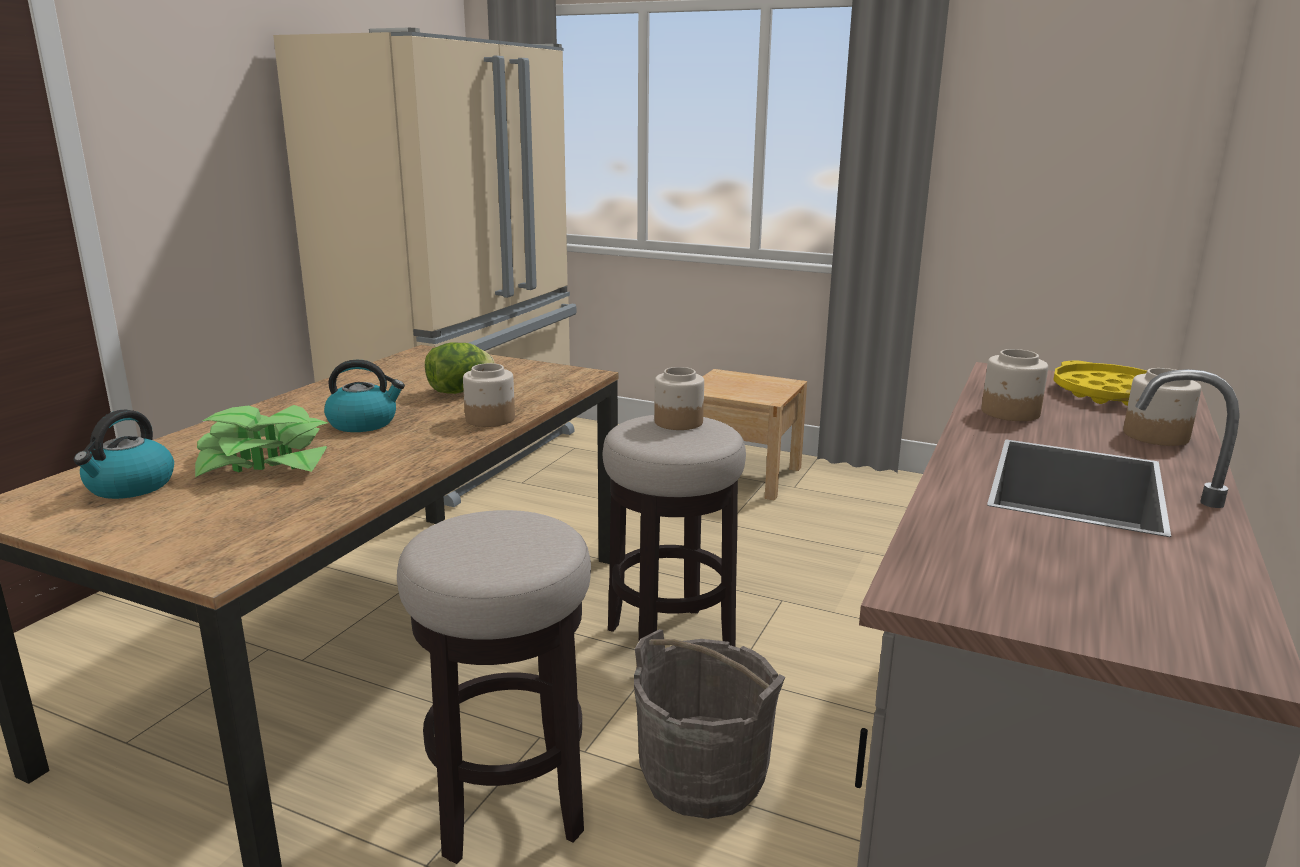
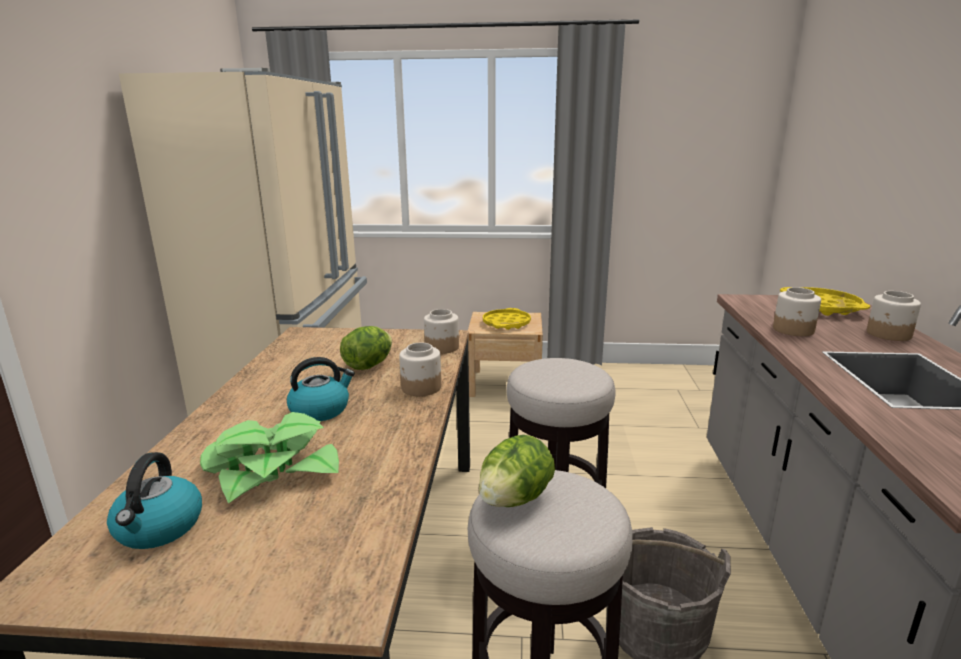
camera: 20 degrees left, 0 degrees up
jar [654,367,704,430] -> jar moved to [424,309,459,354]
none -> lettuce [479,435,555,507]
none -> yellow tray [483,308,531,330]

